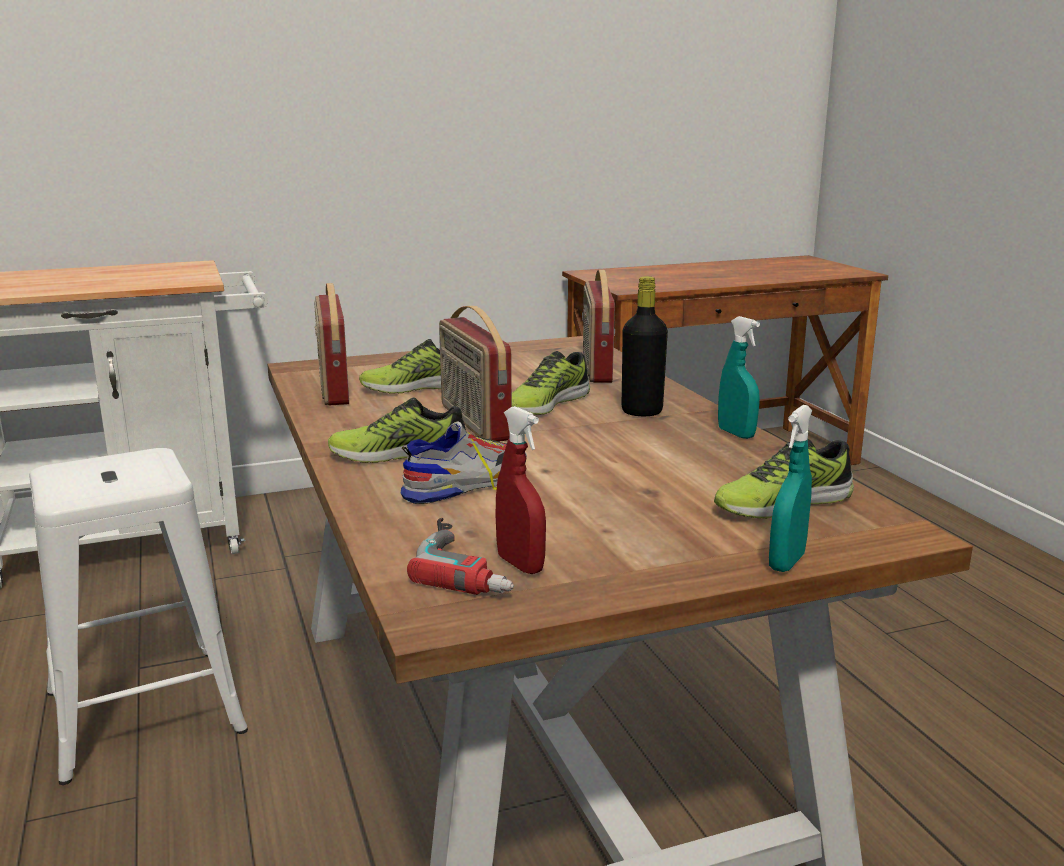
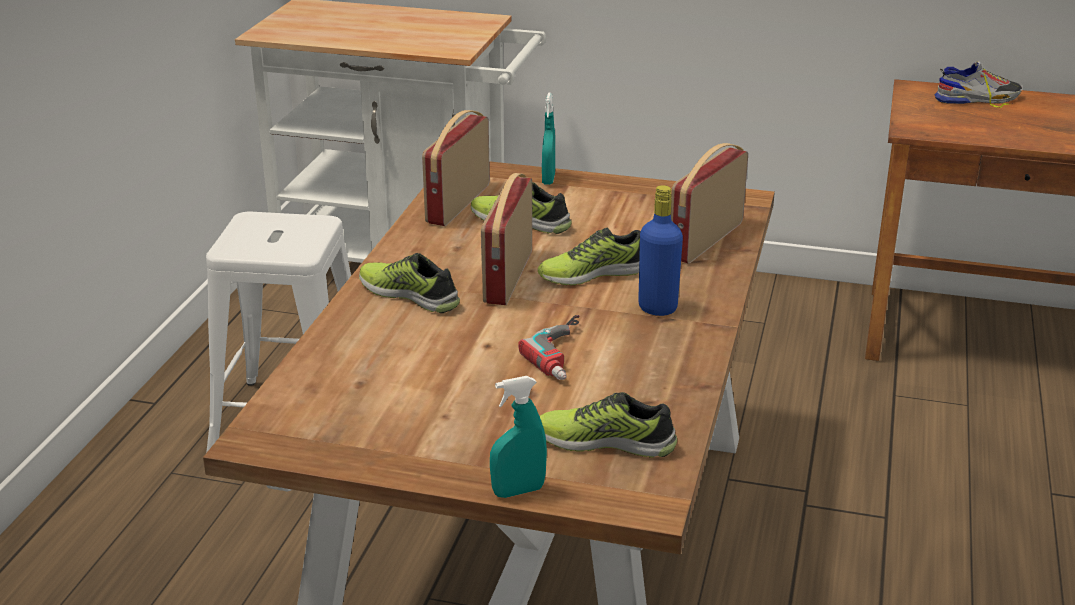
camera: 35 degrees right, 10 degrees up
shoe [401,422,527,504] -> shoe moved to [935,61,1022,108]
power drill [407,518,514,595] -> power drill moved to [518,315,580,380]
red spray bottle [496,406,546,574] -> none
black bottle [622,276,668,416] -> blue bottle [638,185,683,316]
turquoise spray bottle [718,316,760,439] -> turquoise spray bottle moved to [542,93,555,185]

